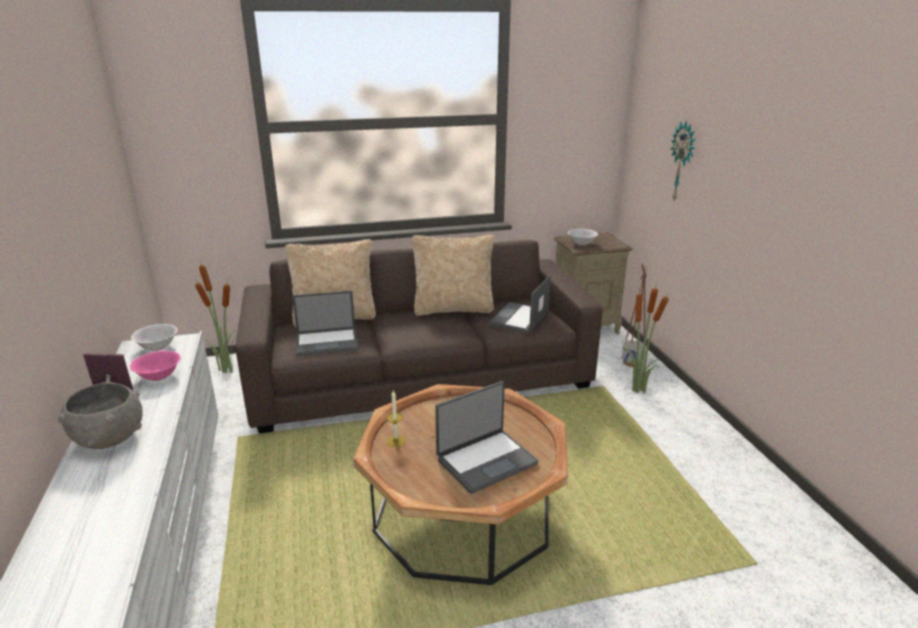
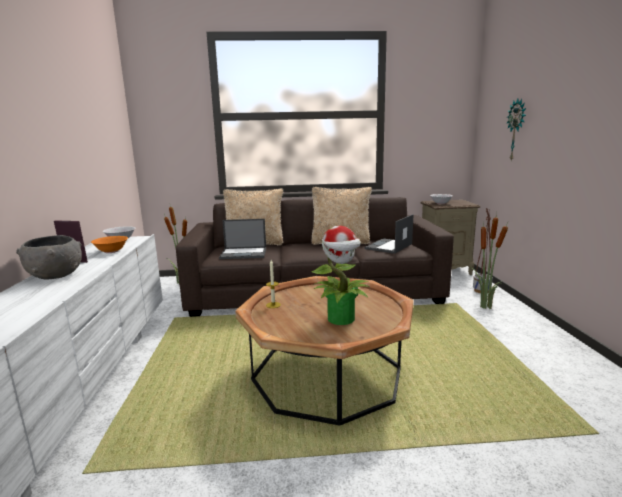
camera: 10 degrees right, 10 degrees down
pink bowl [130,351,181,381] -> orange bowl [91,236,128,253]
laptop [435,381,539,494] -> potted plant [311,226,370,325]

